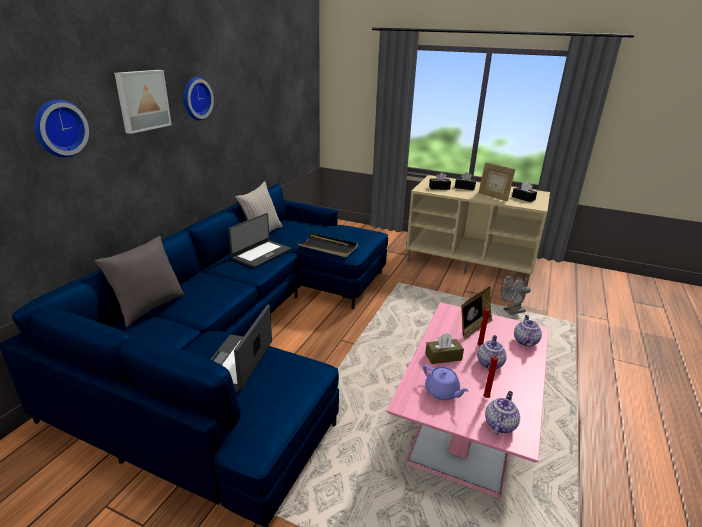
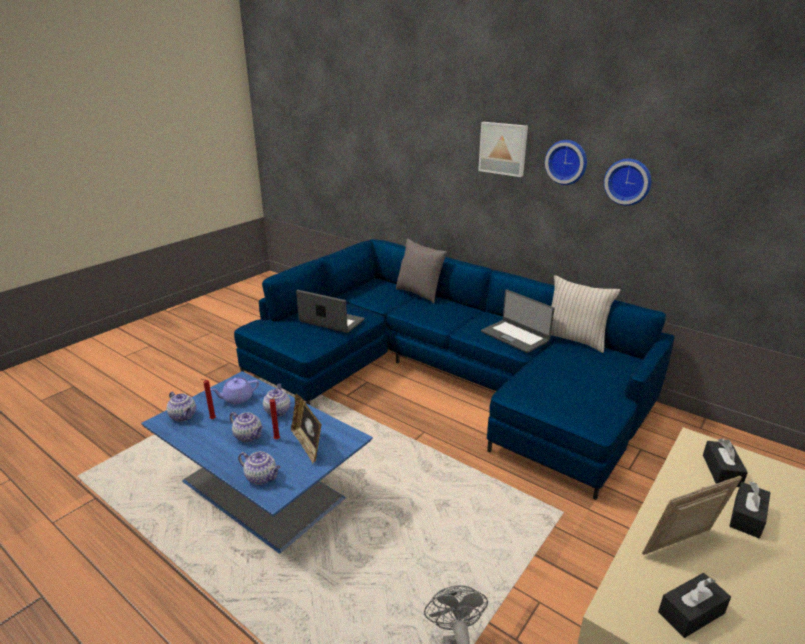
camera: 105 degrees right, 0 degrees up
wall clock [34,99,89,157] -> wall clock moved to [604,159,651,206]
black tray [297,233,358,257] -> none
pink coffee table [386,302,549,498] -> blue coffee table [141,371,373,553]
brown tissue box [425,333,464,364] -> teapot [263,384,290,417]

